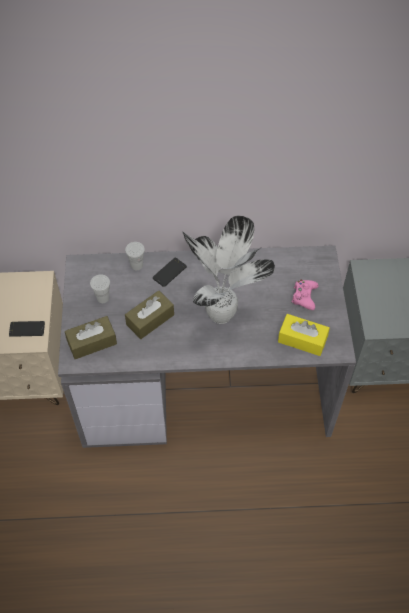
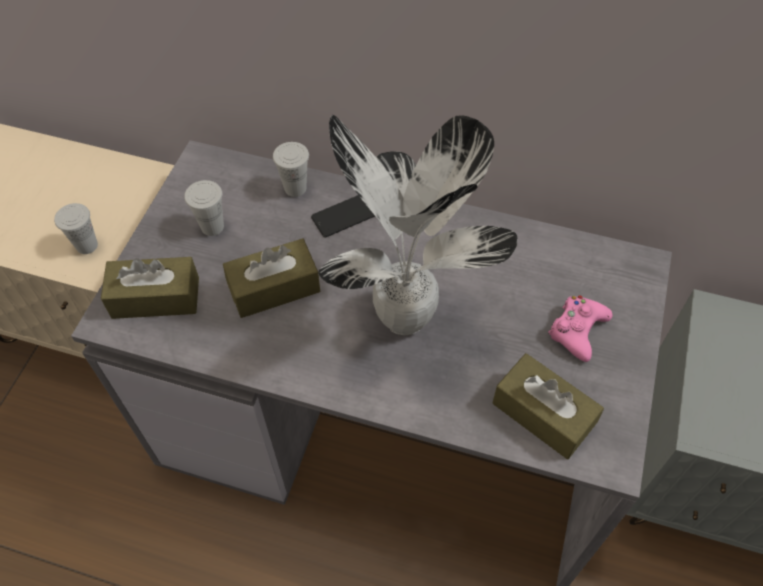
camera: 20 degrees right, 0 degrees up
phone [9,321,45,337] -> white cup [54,203,98,254]
yellow tissue box [278,314,330,356] -> brown tissue box [492,353,604,459]

